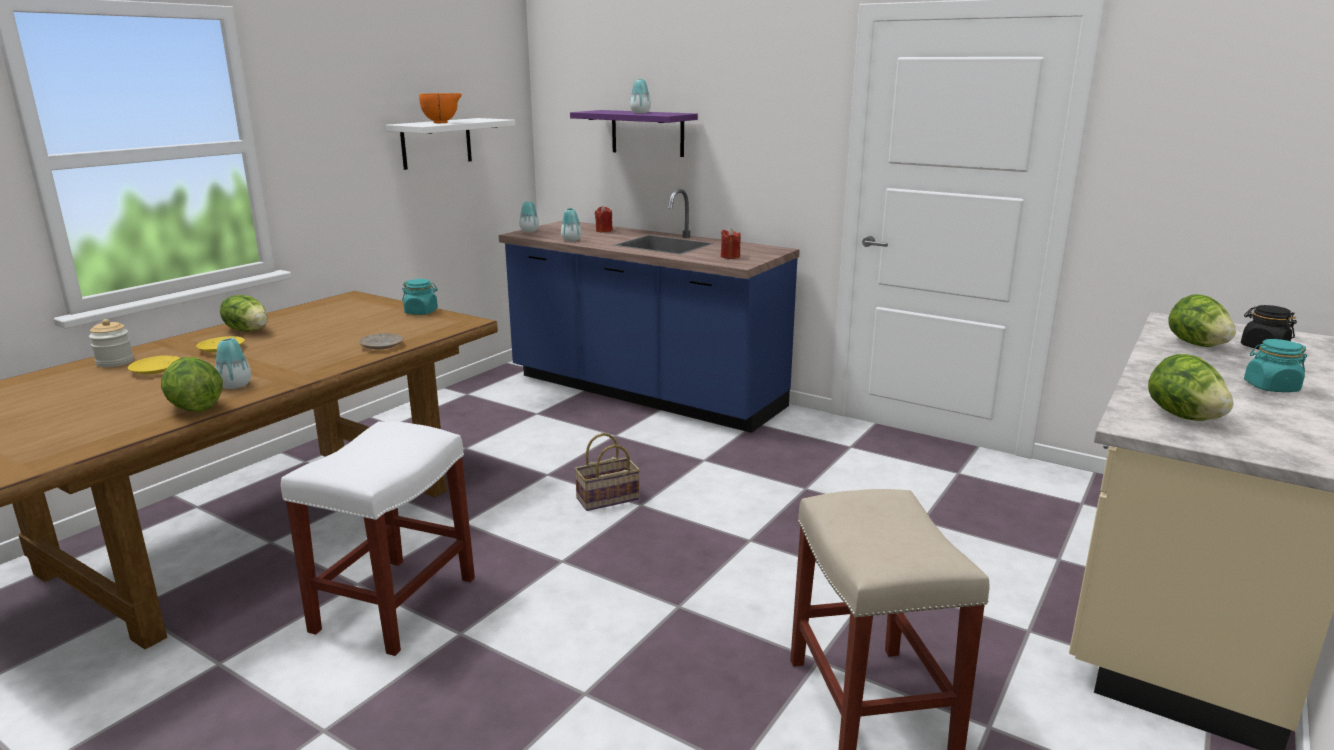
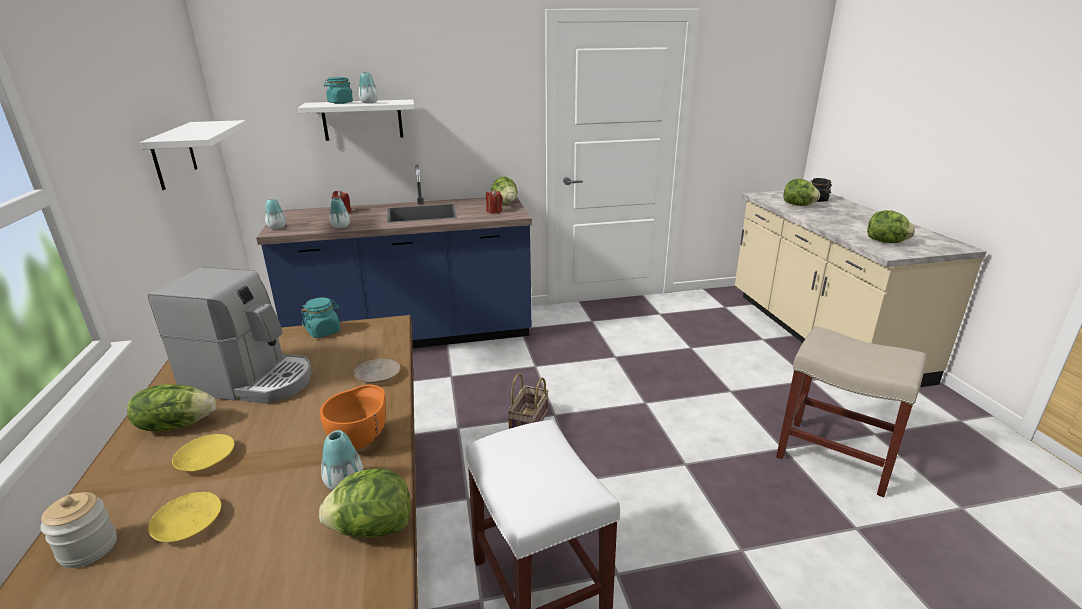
camera: 45 degrees left, 5 degrees up
orange bowl [419,93,462,123] -> orange bowl moved to [320,384,386,449]
purple shelf [570,110,698,157] -> white shelf [298,99,414,141]
turquoise jar [1244,339,1307,392] -> turquoise jar moved to [324,77,353,104]
none -> coffee machine [148,267,312,404]
none -> lettuce [491,176,518,205]

